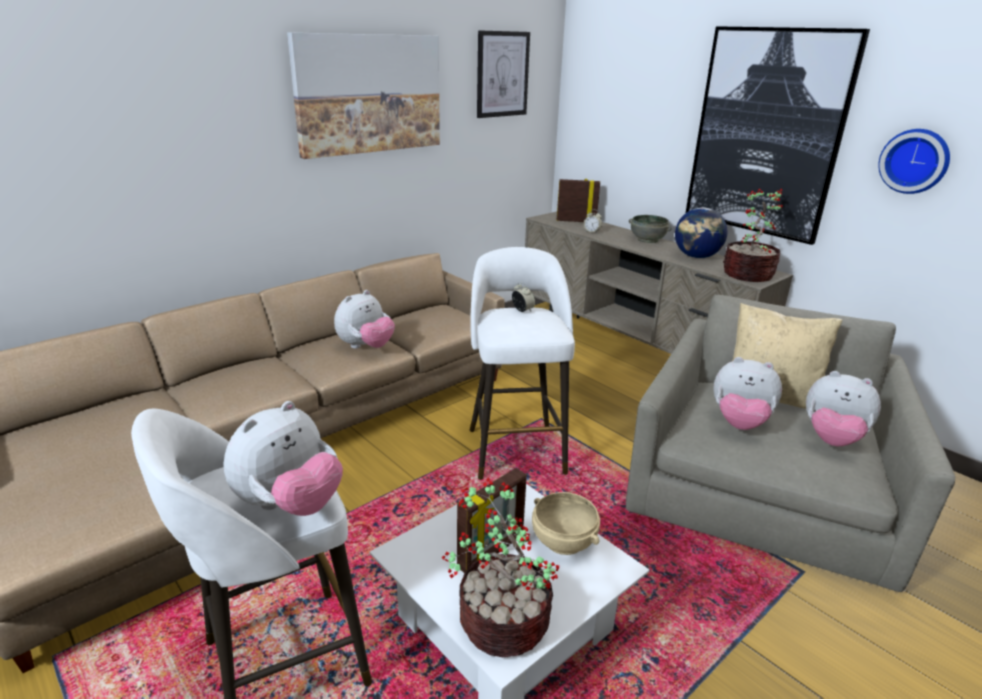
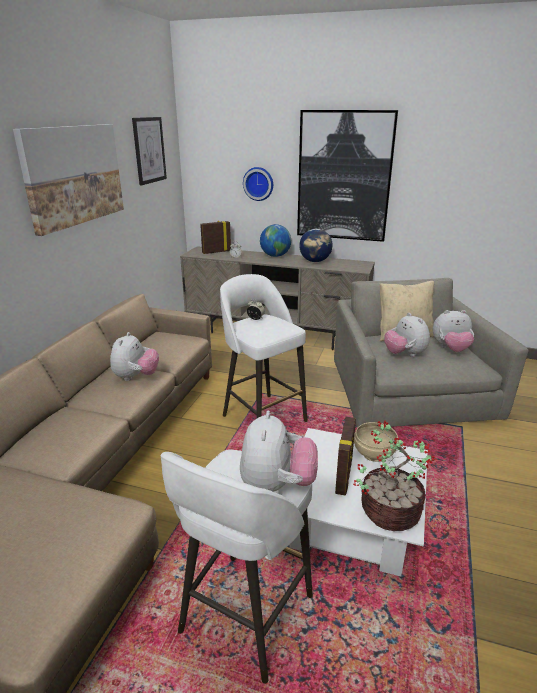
camera: 30 degrees left, 0 degrees up
grey bowl [629,215,672,243] -> globe [260,224,291,257]
plush toy [713,357,782,430] -> plush toy turned 75 degrees clockwise [384,313,430,357]
potted plant [723,189,783,282] -> none
wall clock [878,129,950,194] -> wall clock moved to [243,167,273,201]

